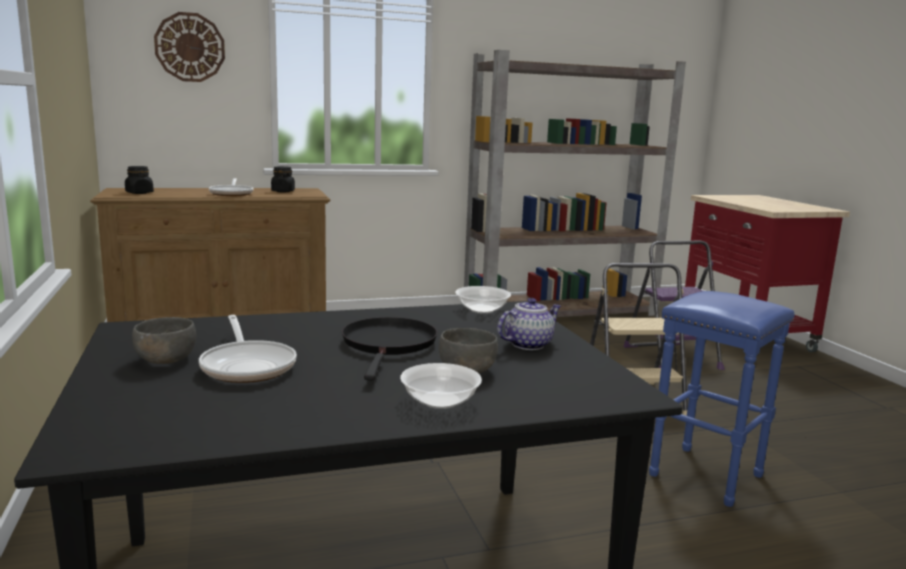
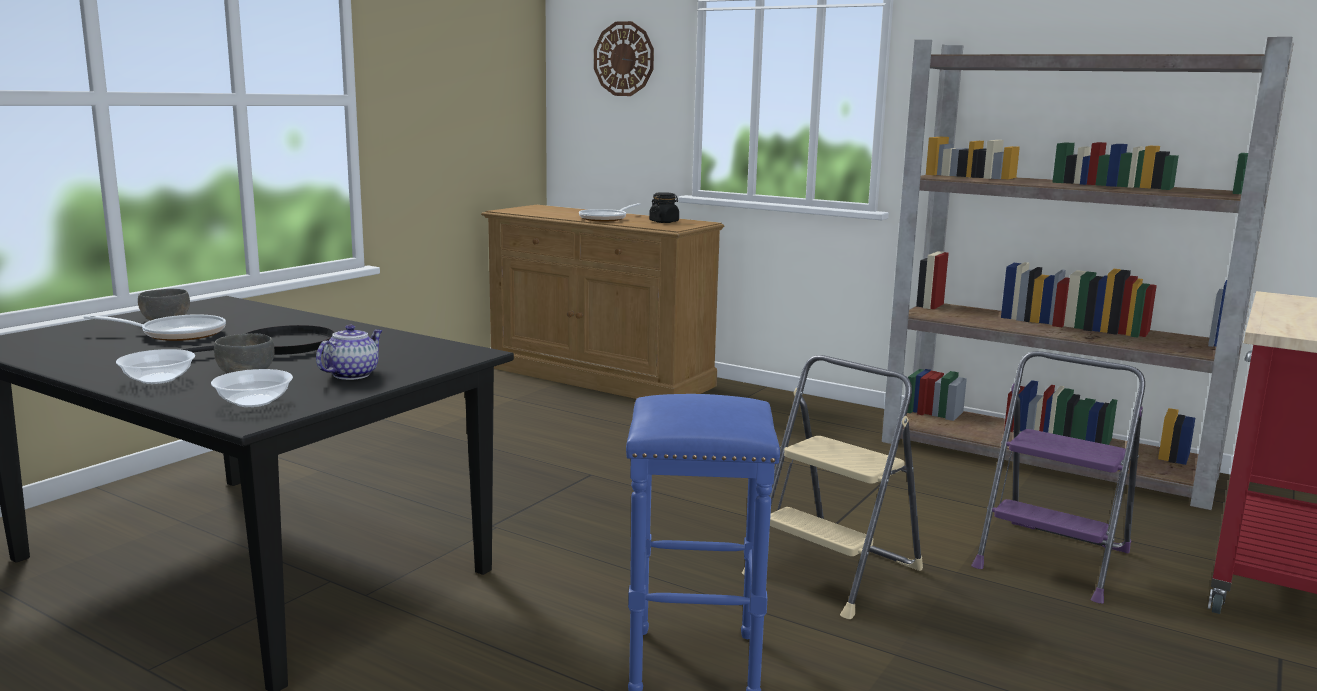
camera: 50 degrees right, 0 degrees up
black jar [125,166,154,194] -> none
frying pan [199,315,297,383] -> frying pan turned 120 degrees counterclockwise [83,314,226,341]
bowl [455,286,511,313] -> bowl moved to [211,369,293,407]
teapot [497,298,561,350] -> teapot turned 75 degrees counterclockwise [316,324,383,380]

